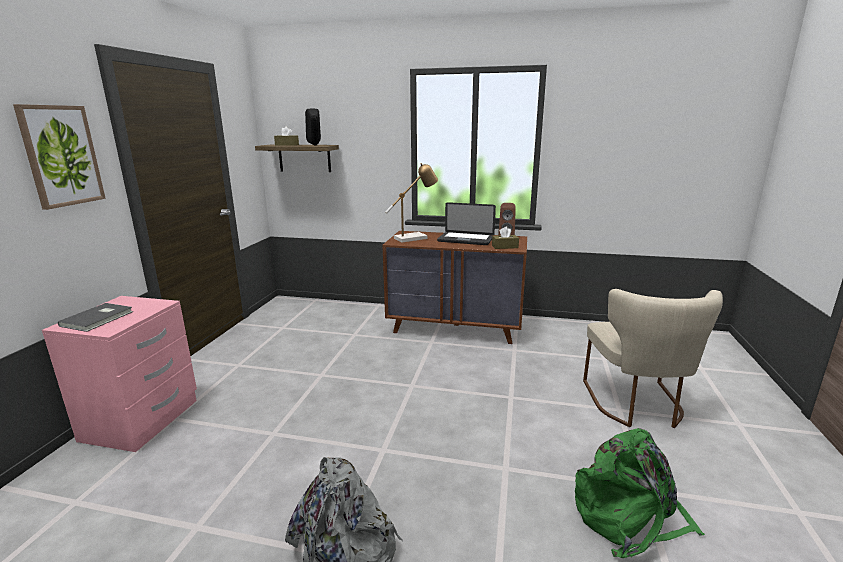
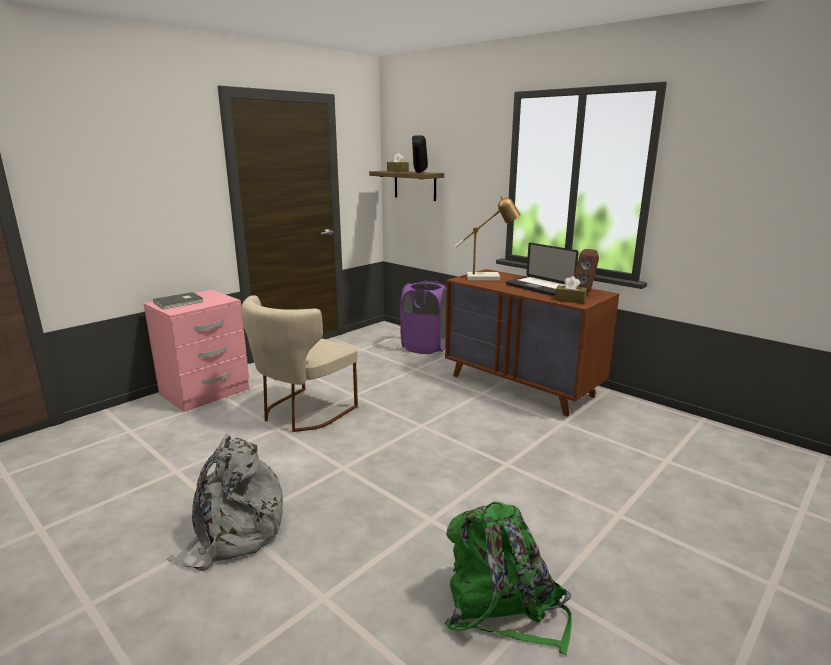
camera: 30 degrees right, 0 degrees up
picture [13,104,106,210] -> none
beige chair [583,289,723,428] -> beige chair moved to [241,295,358,432]
none -> purple laundry basket [400,281,446,354]

